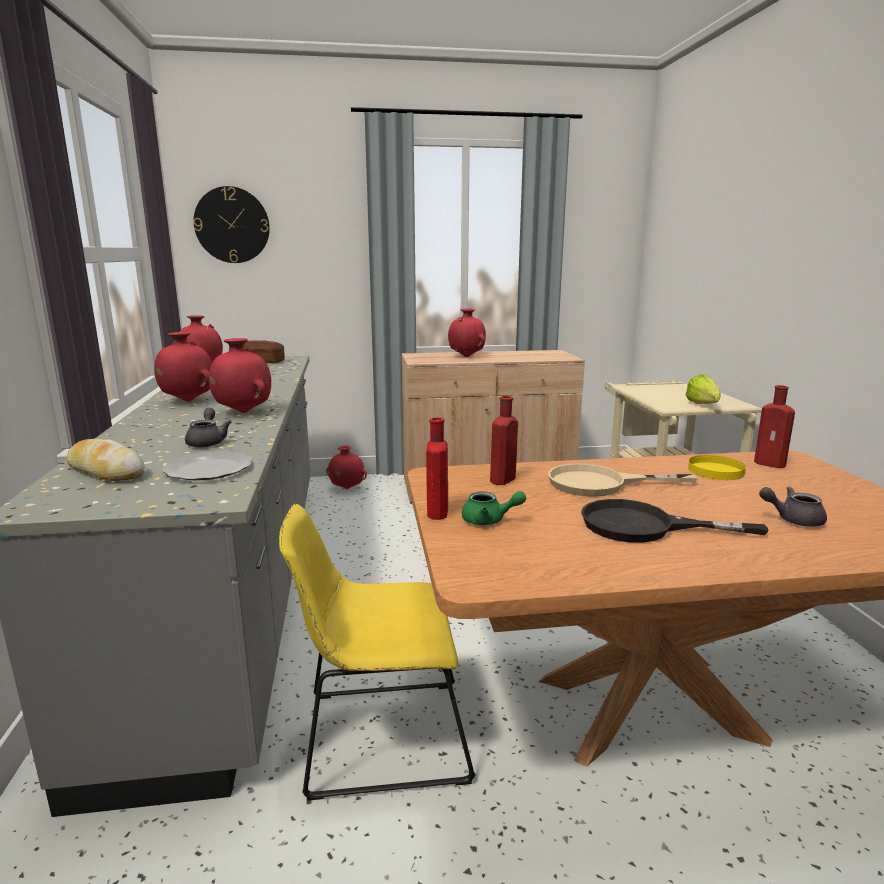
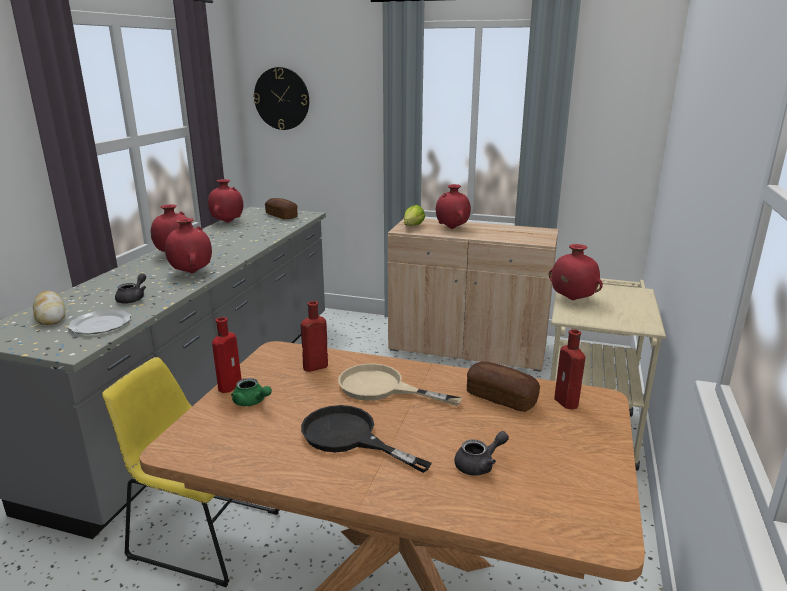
camera: 25 degrees right, 5 degrees up
red vase [326,445,367,489] -> red vase moved to [549,244,603,300]
lettuce [686,374,721,404] -> lettuce moved to [404,205,425,226]
yellow plate [688,455,746,480] -> bread [467,361,540,412]
grey teapot [759,487,827,527] -> grey teapot turned 120 degrees clockwise [454,431,509,476]

